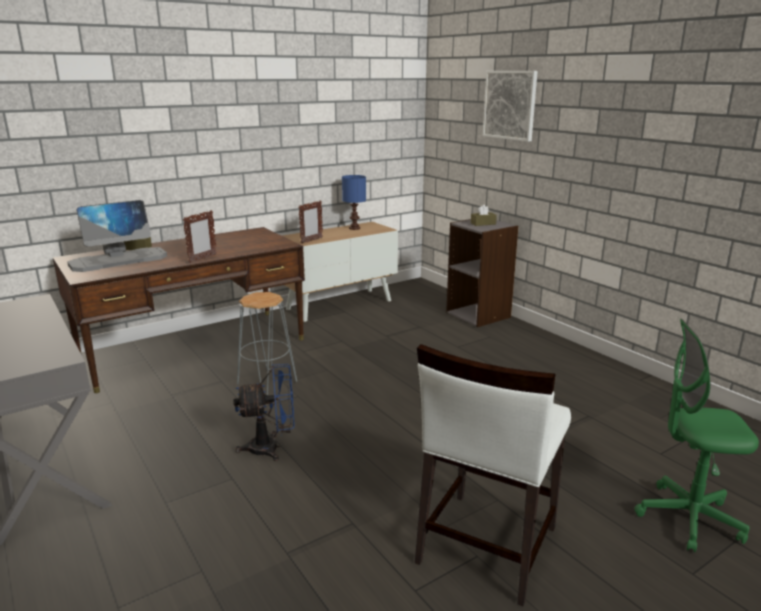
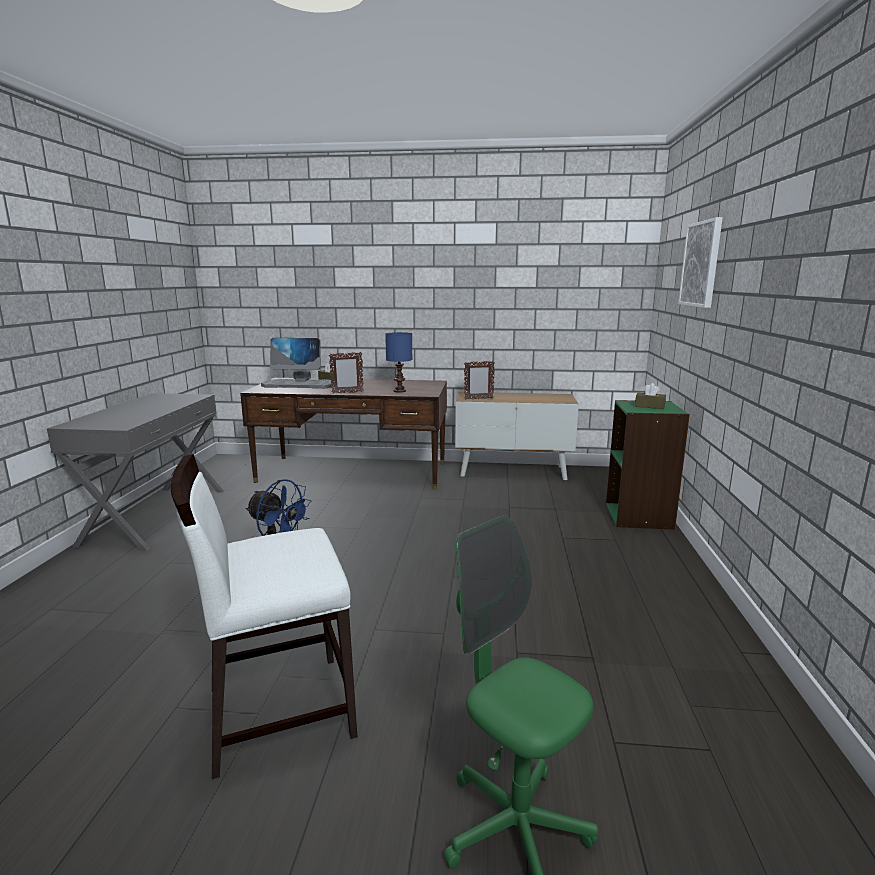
camera: 40 degrees right, 5 degrees down
grey stool [237,292,297,395] -> none
blue table lamp [342,175,366,230] -> blue table lamp moved to [385,332,412,393]
grey bookcase [446,219,518,327] -> green bookcase [606,400,690,530]

